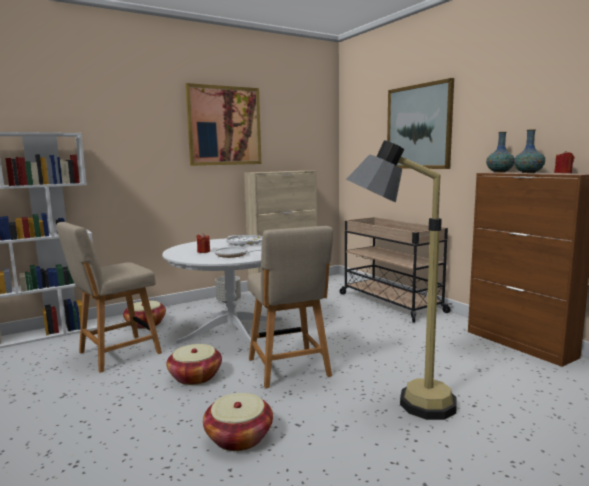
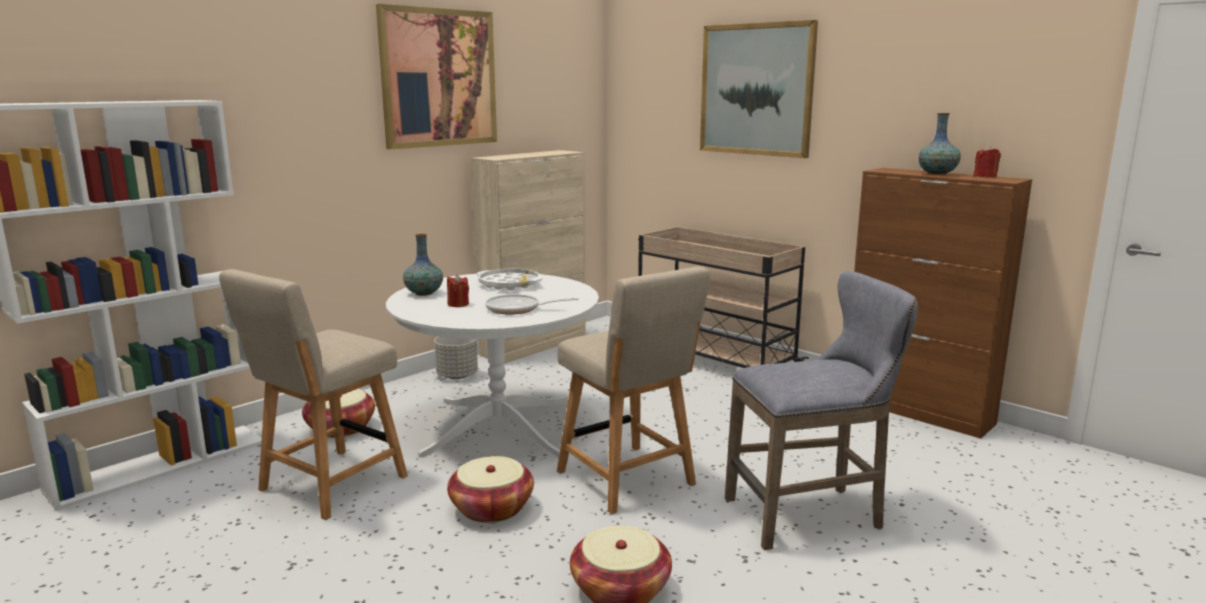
camera: 15 degrees left, 5 degrees up
floor lamp [346,140,457,420] -> grey stool [725,271,918,550]
vase [486,132,515,173] -> vase moved to [403,234,443,296]

